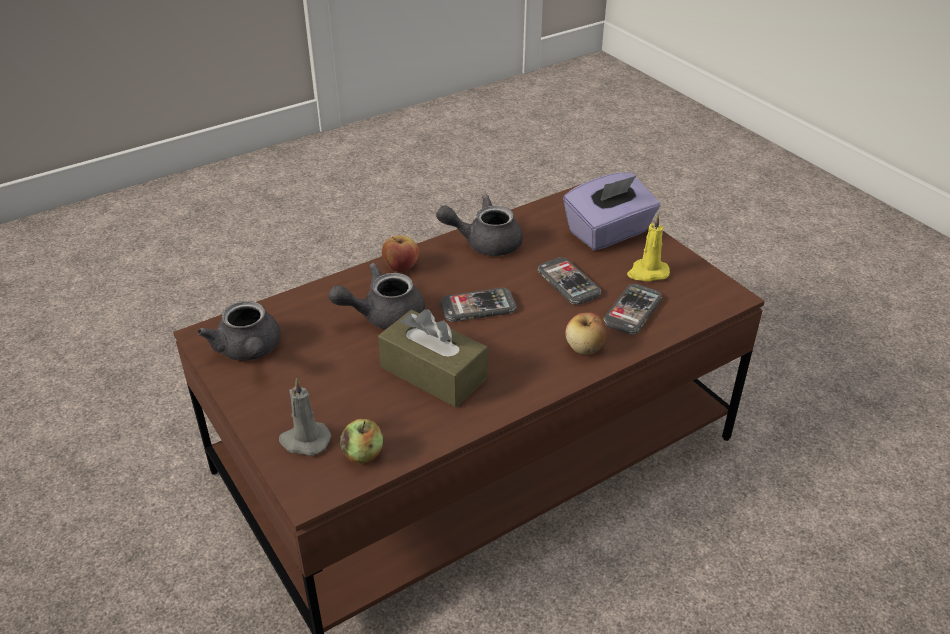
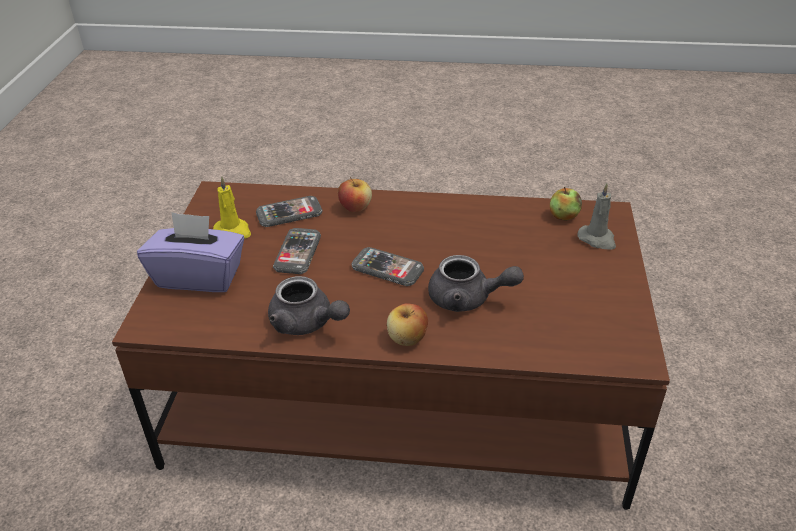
camera: 140 degrees left, 0 degrees up
grey teapot [197,301,281,361] -> none
brown tissue box [378,309,488,407] -> none

